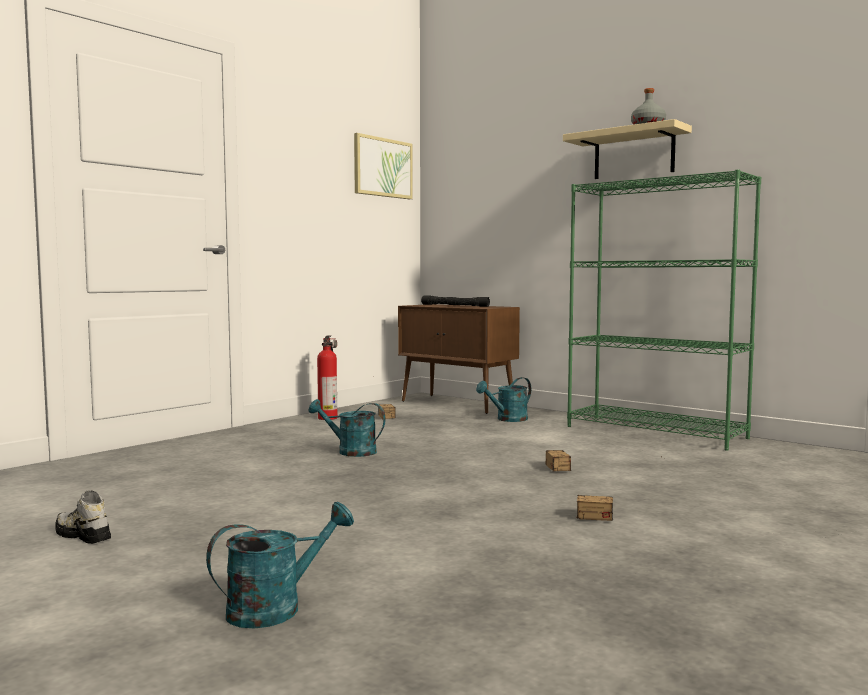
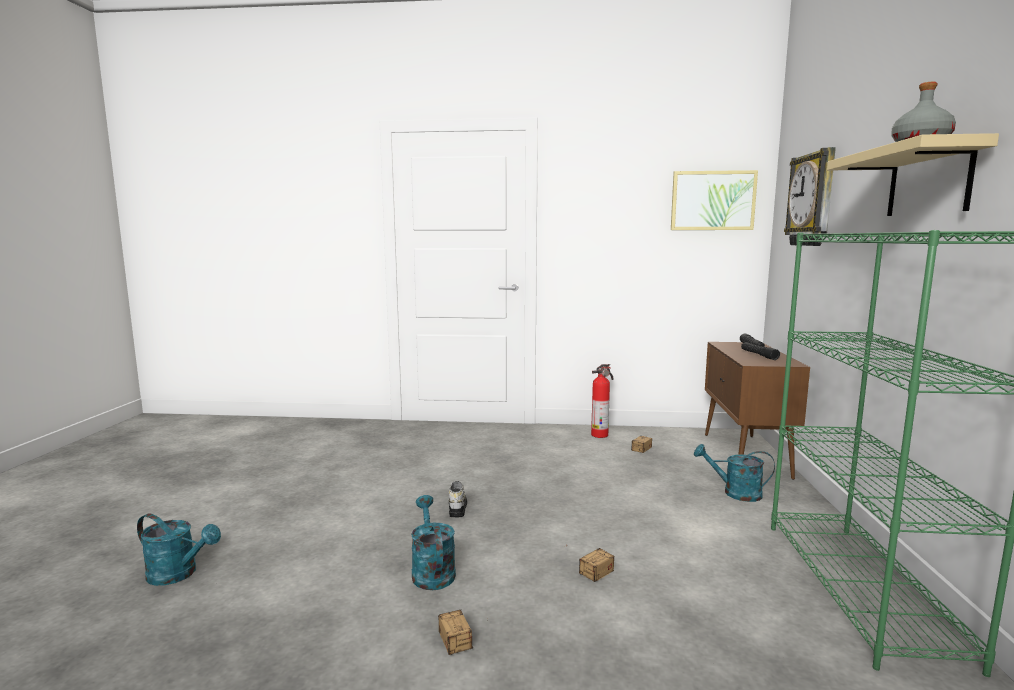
camera: 55 degrees right, 5 degrees up
shoe [55,490,111,544] -> shoe moved to [449,481,467,517]
turquoise watering can [308,399,386,457] -> turquoise watering can moved to [411,495,456,590]
none -> wall clock [784,147,836,246]

